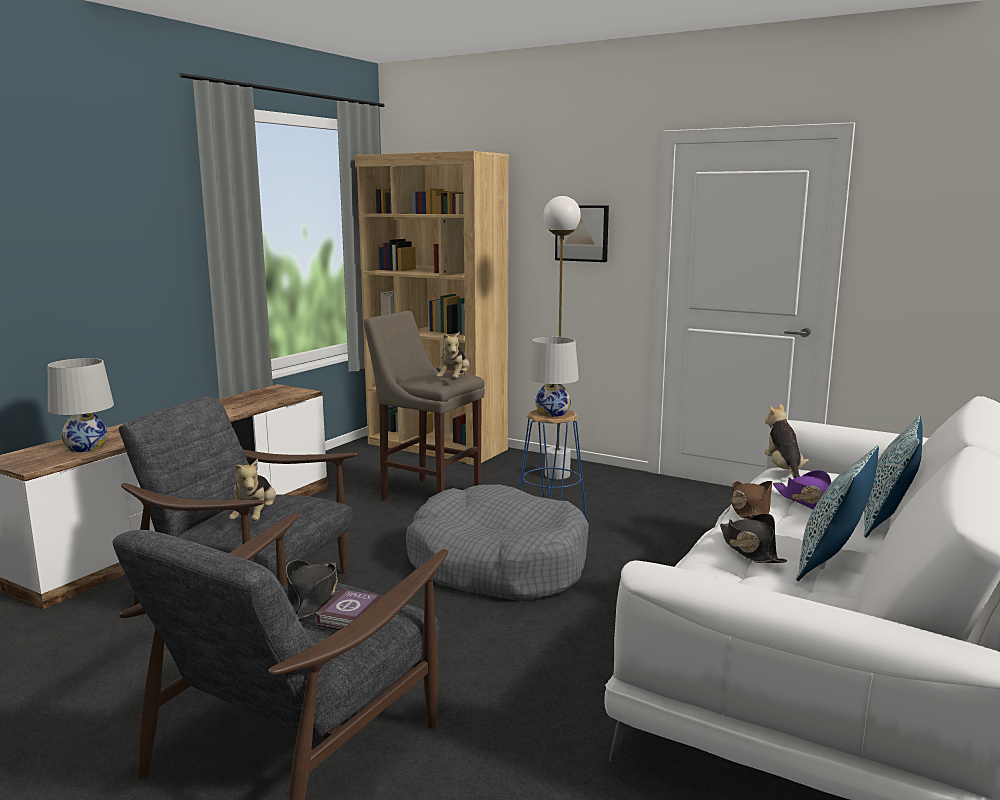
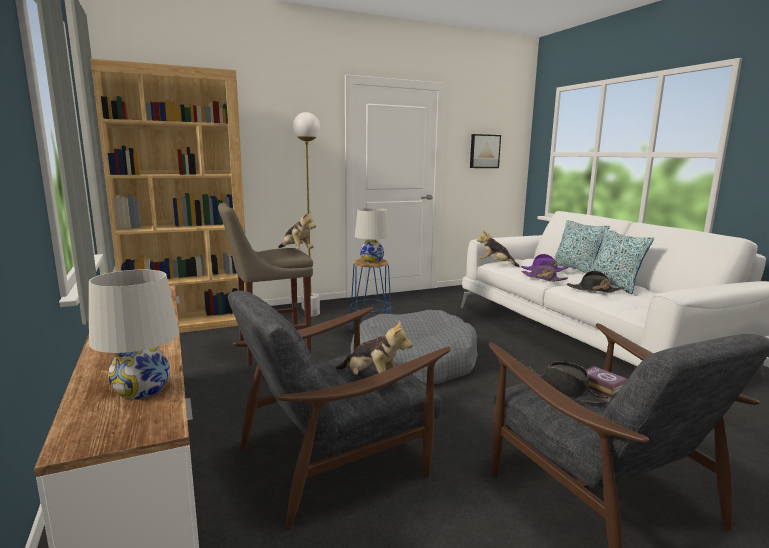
camera: 55 degrees left, 0 degrees up
picture [555,205,609,262] -> picture moved to [470,134,501,168]
brown hat [730,481,772,519] -> purple hat [522,261,568,282]

